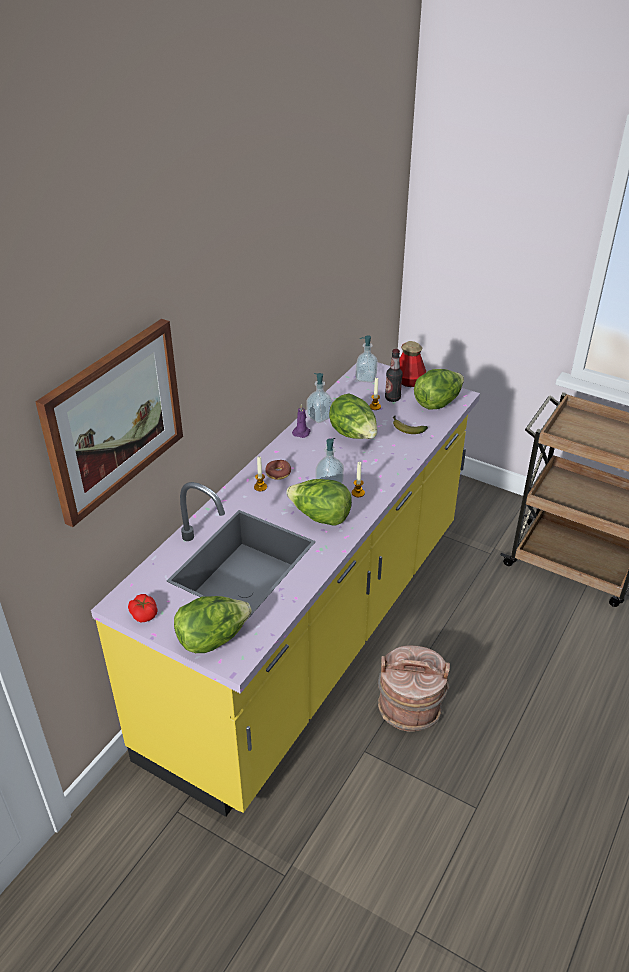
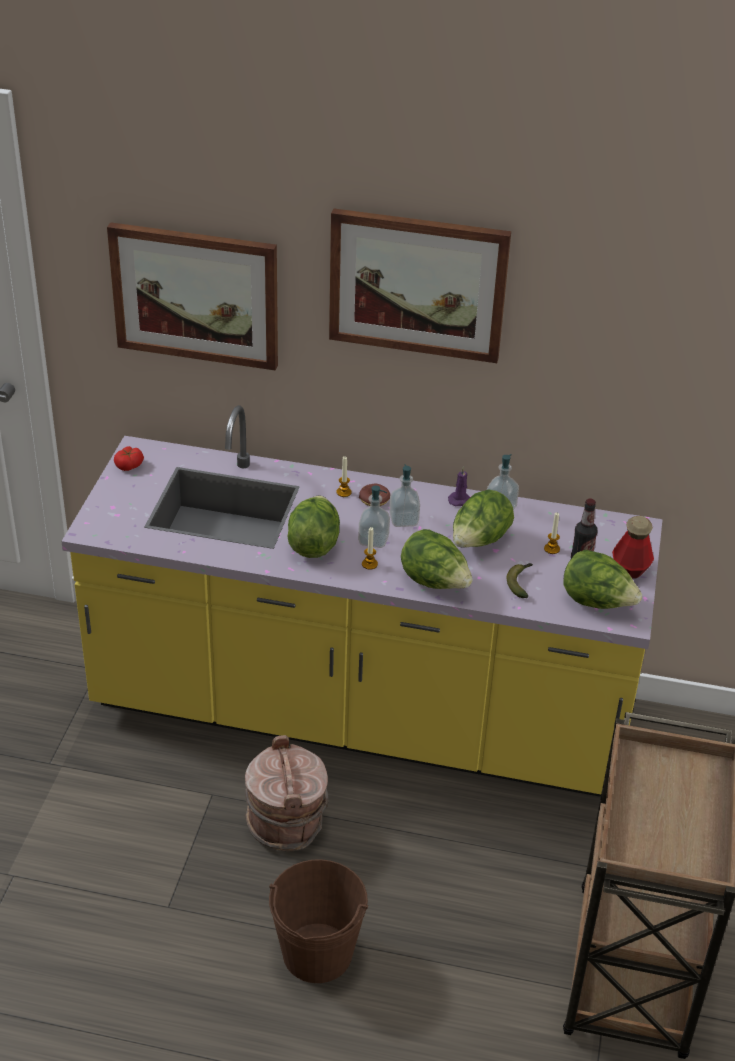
camera: 70 degrees right, 0 degrees up
lettuce [174,596,252,653] -> lettuce moved to [401,529,473,589]
soap dispenser [356,335,378,383] -> soap dispenser moved to [389,464,420,527]
none -> brown bucket [269,859,368,983]
none -> picture [329,209,511,363]

